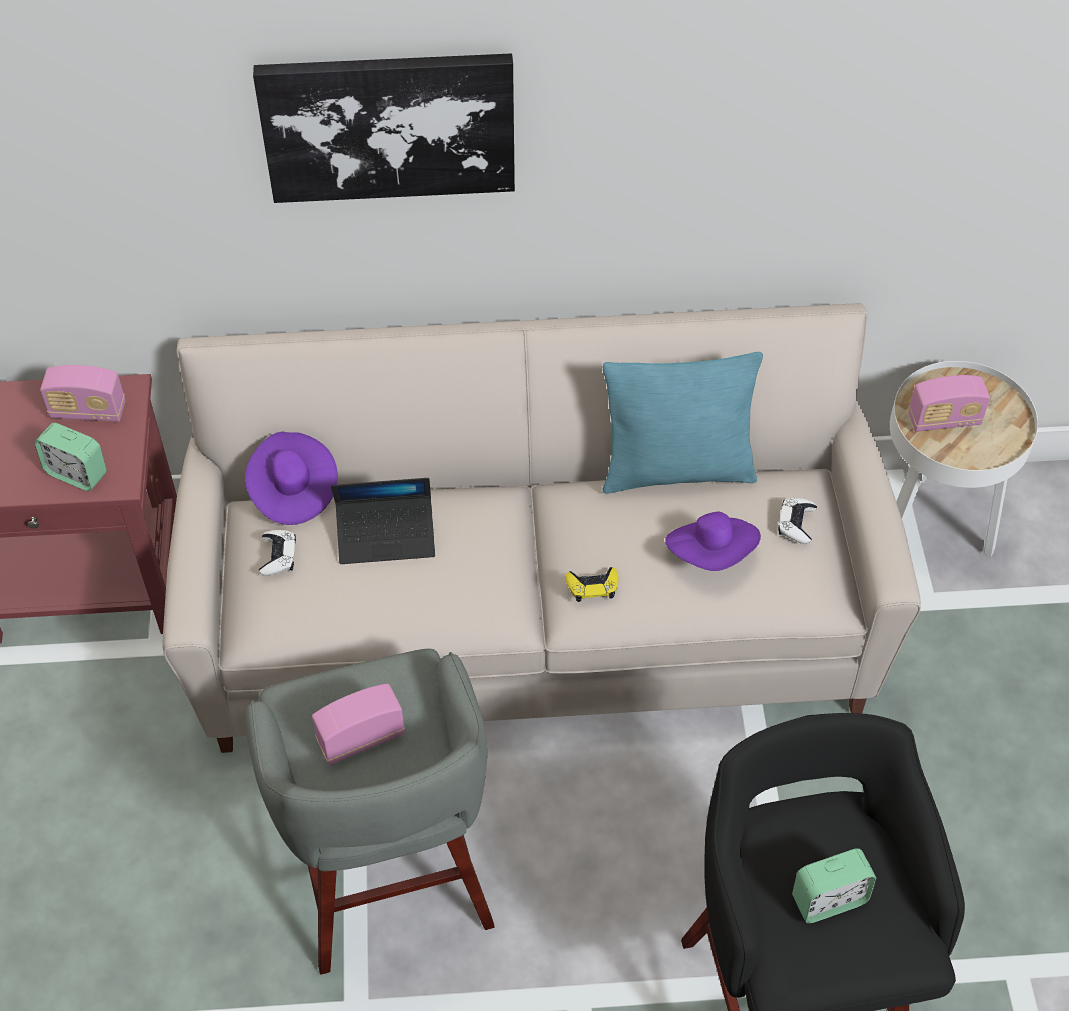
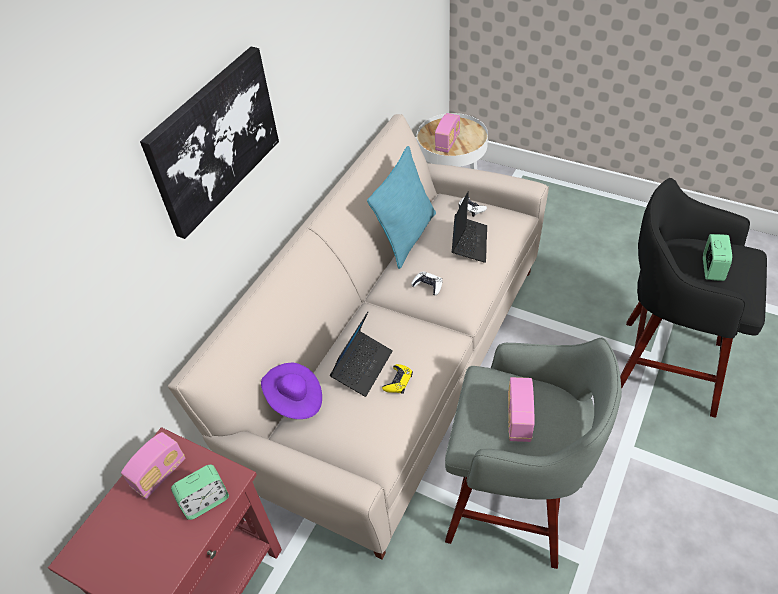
camera: 55 degrees left, 5 degrees down
white game controller [259,530,296,576] -> white game controller moved to [411,271,442,296]
yellow game controller [565,567,619,602] -> yellow game controller moved to [382,364,413,394]
purple hat [665,512,761,571] -> laptop [452,191,487,263]

